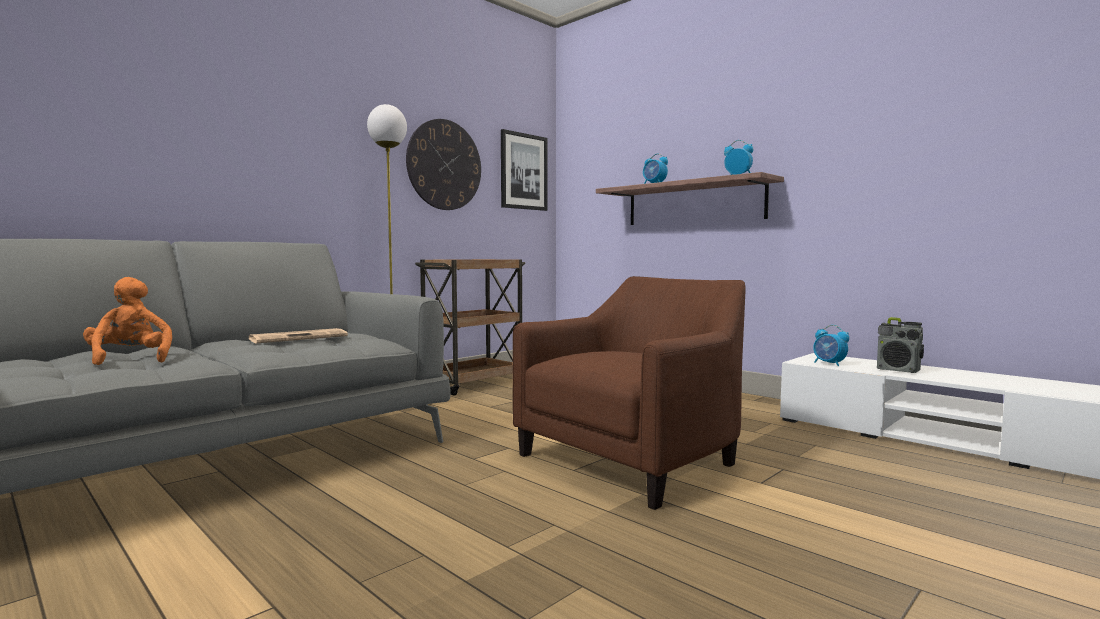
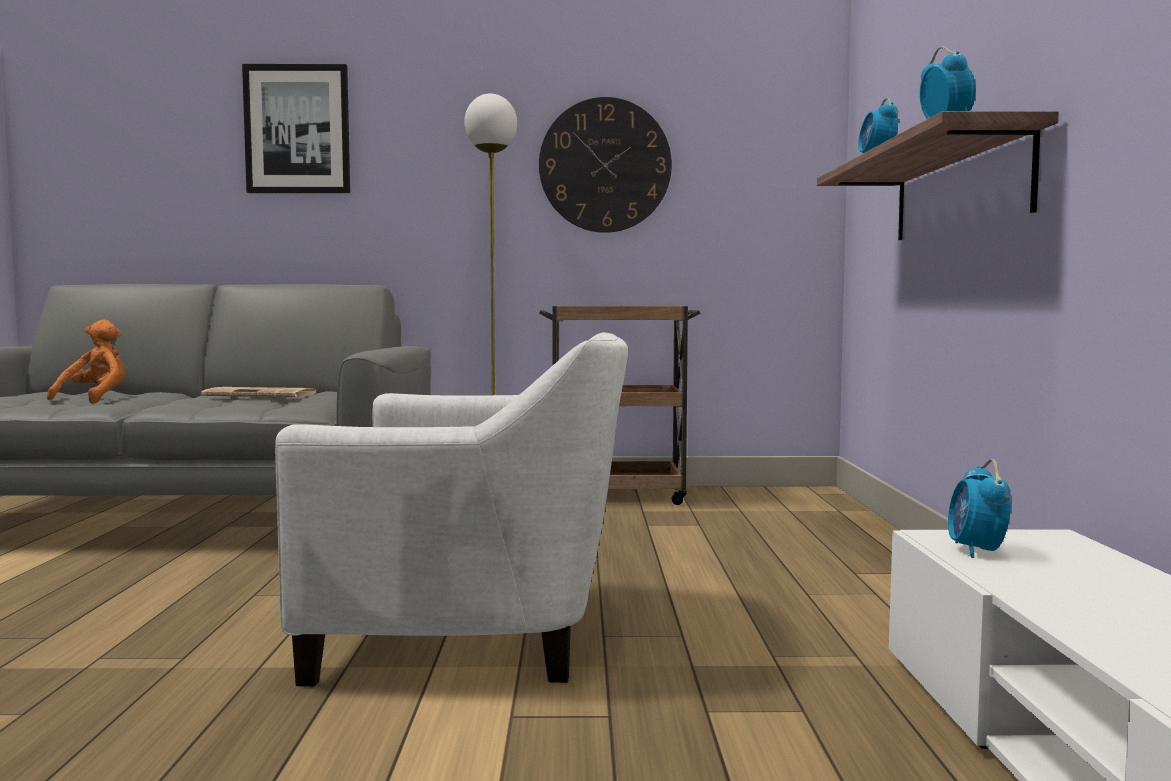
camera: 45 degrees right, 0 degrees up
picture [501,129,548,211] -> picture moved to [242,64,350,193]
brown armchair [513,276,746,510] -> white armchair [275,332,628,687]
radio [877,317,924,373] -> none

